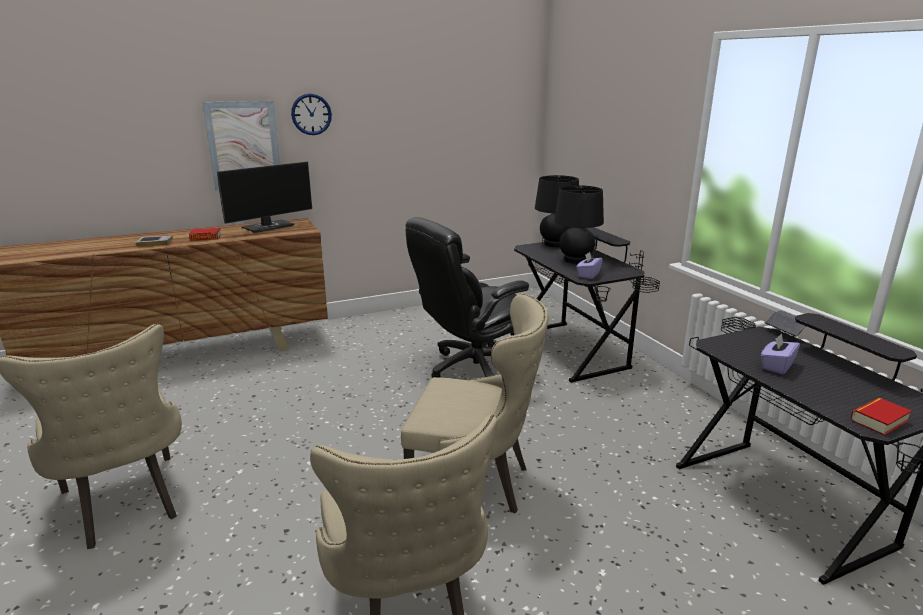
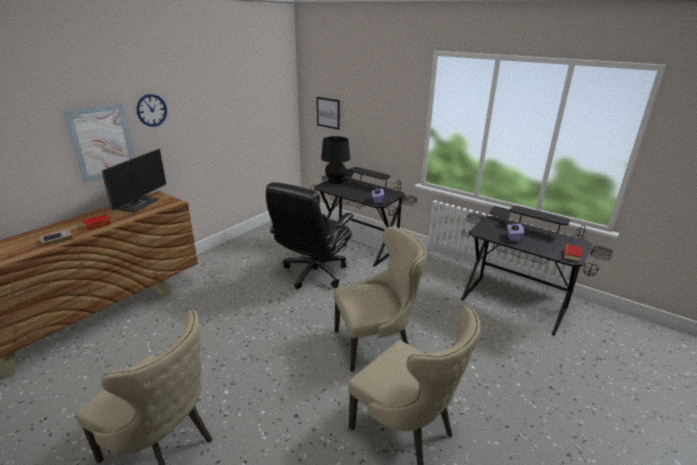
camera: 30 degrees left, 5 degrees up
black table lamp [554,185,604,264] -> none
none -> picture [317,97,340,130]

